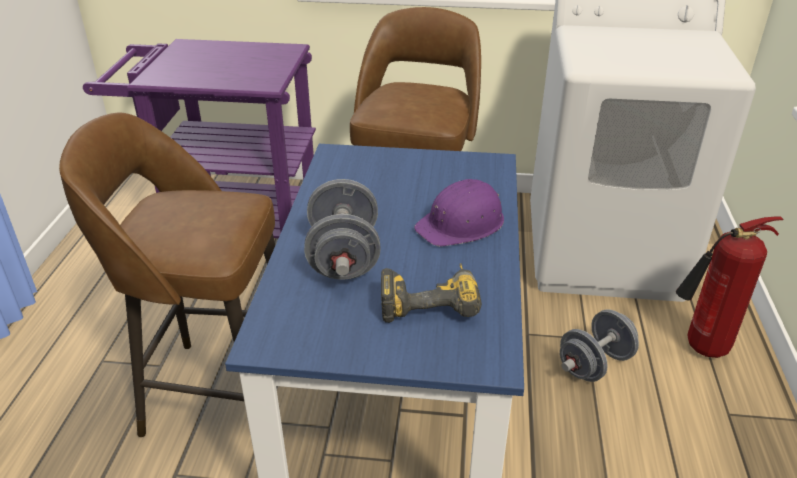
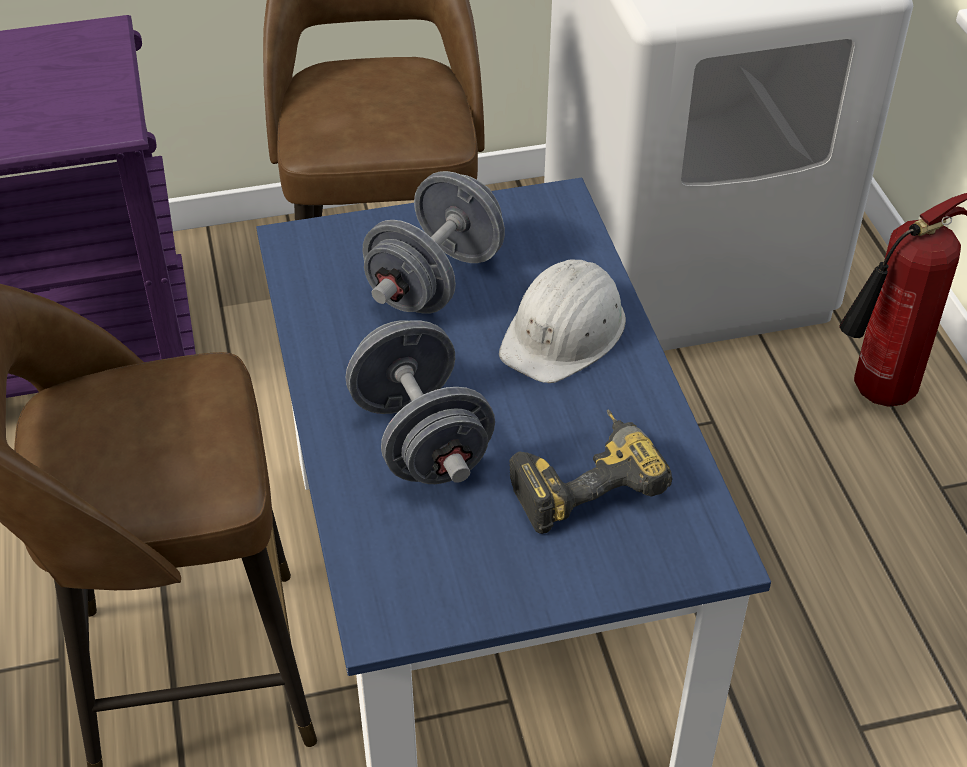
camera: 20 degrees left, 10 degrees up
purple hard hat [414,179,504,247] -> white hard hat [499,259,626,383]
grey dumbbell [560,309,639,382] -> grey dumbbell moved to [363,171,505,314]

